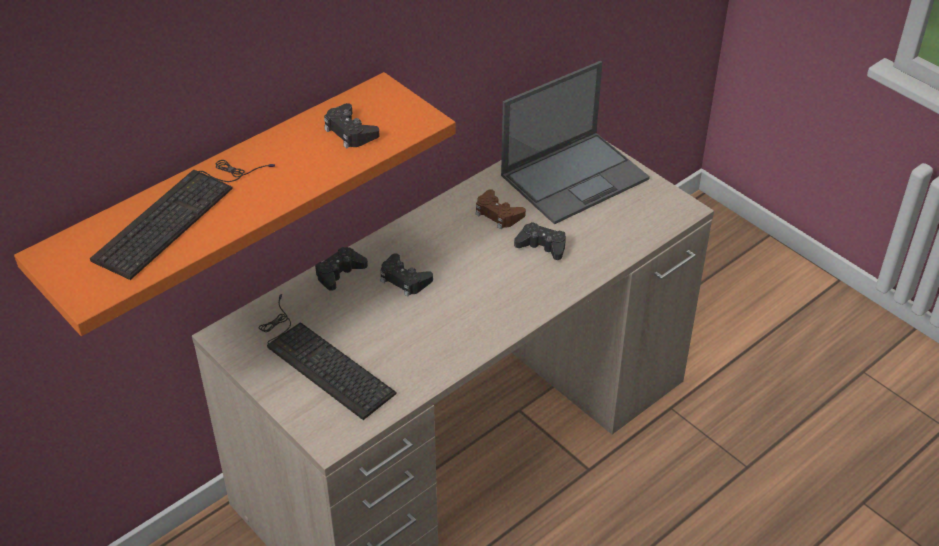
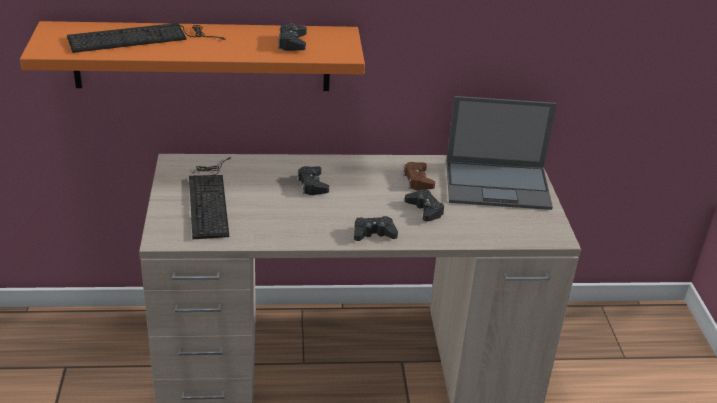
camera: 35 degrees right, 10 degrees down
black game controller [315,247,368,291] -> black game controller moved to [354,216,398,241]

